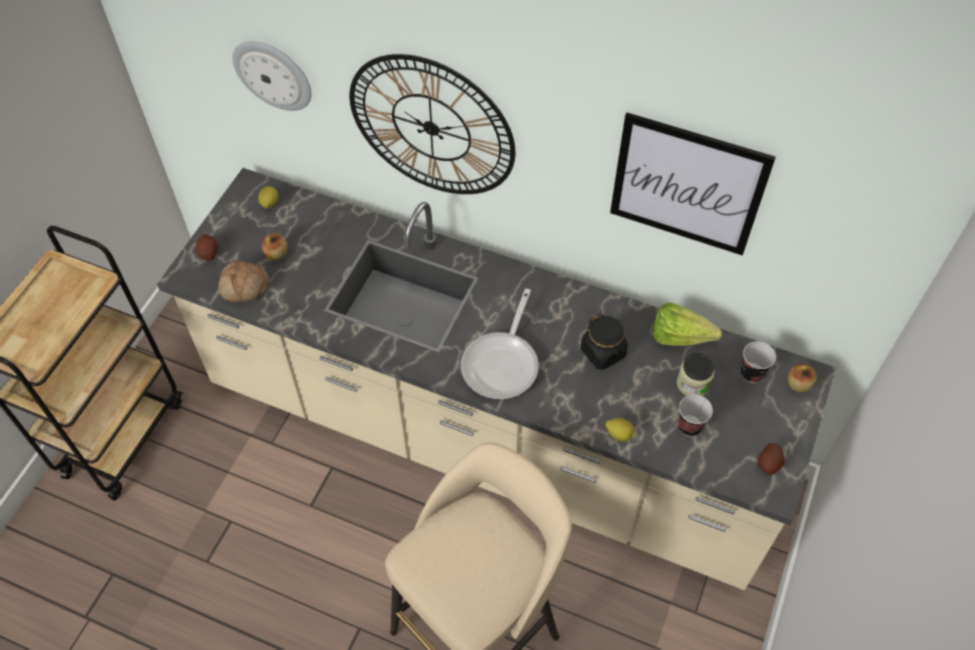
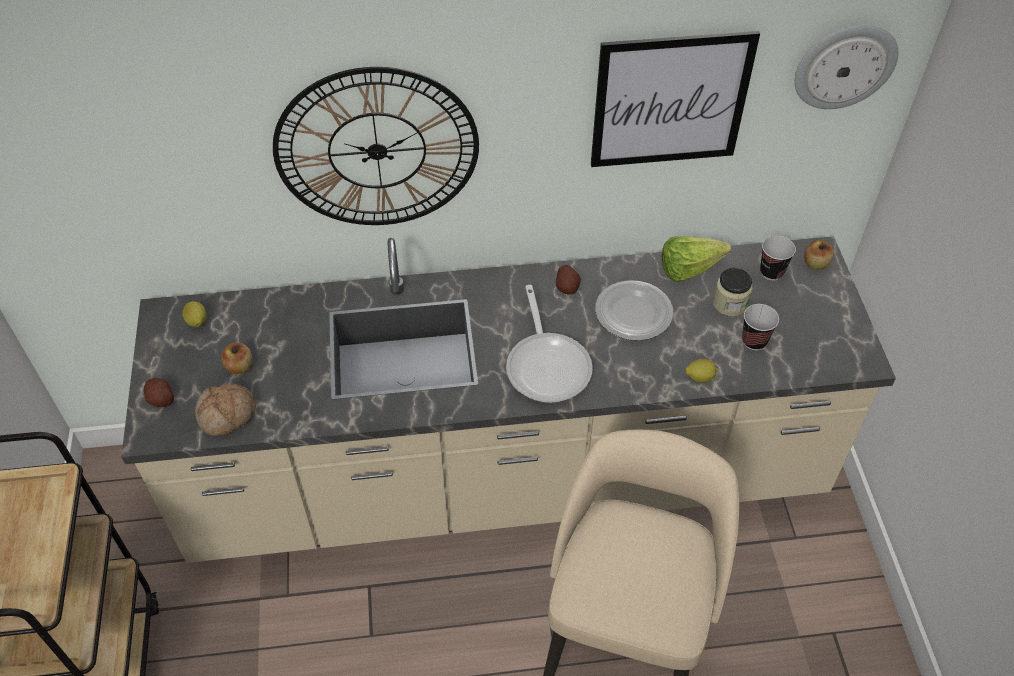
camera: 30 degrees left, 5 degrees down
wall clock [232,41,311,111] -> wall clock moved to [794,25,898,109]
black jar [581,314,628,370] -> plate [595,280,673,341]
potato [758,443,785,475] -> potato moved to [556,265,581,295]

